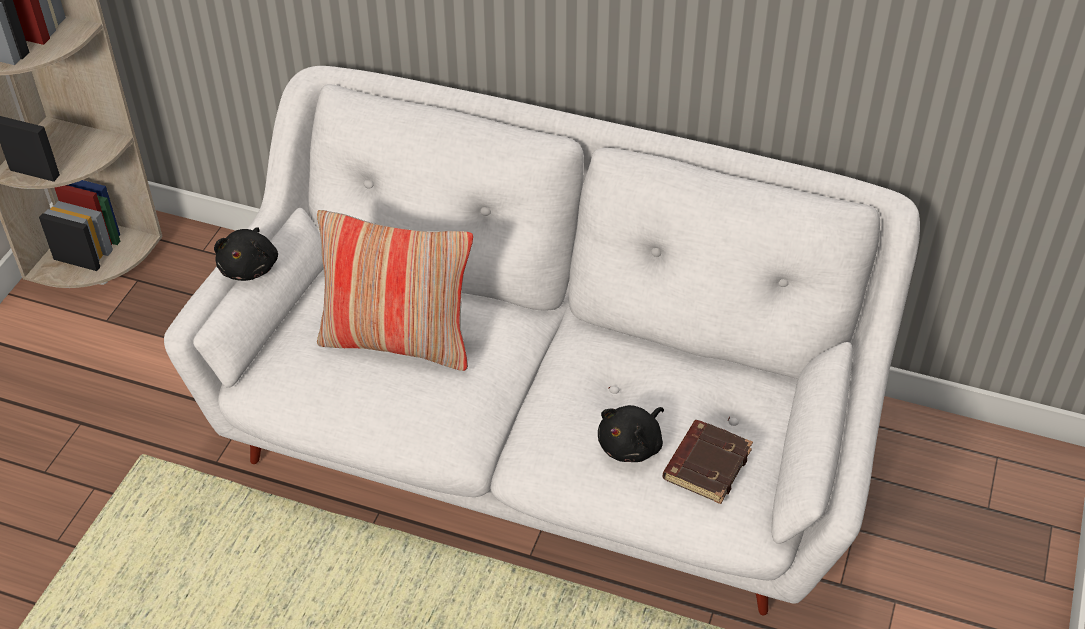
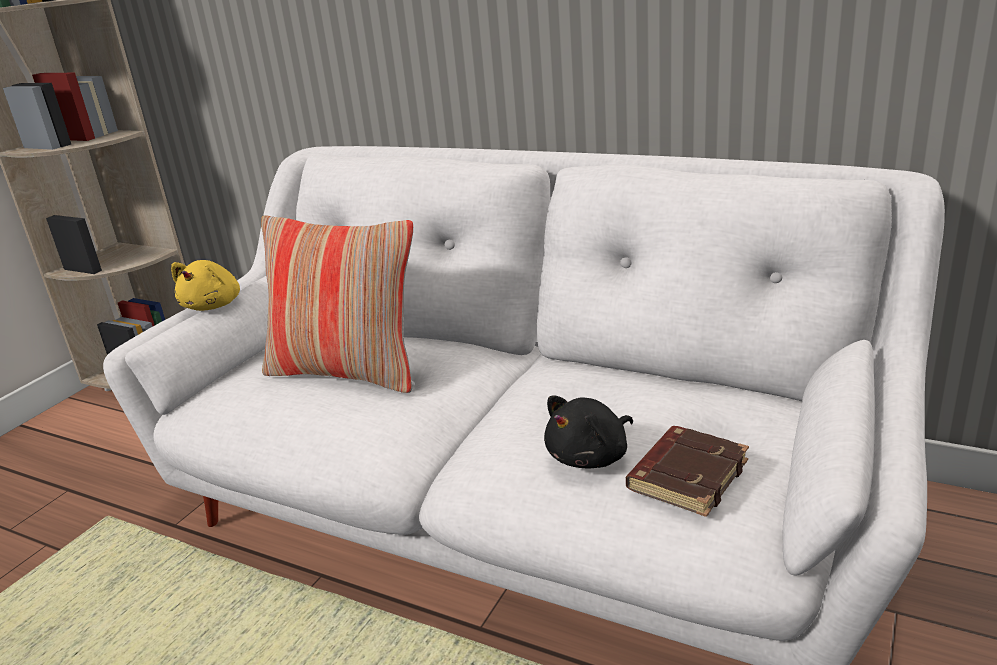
camera: 10 degrees right, 20 degrees down
black plush toy [214,227,278,281] -> yellow plush toy [171,260,240,311]

